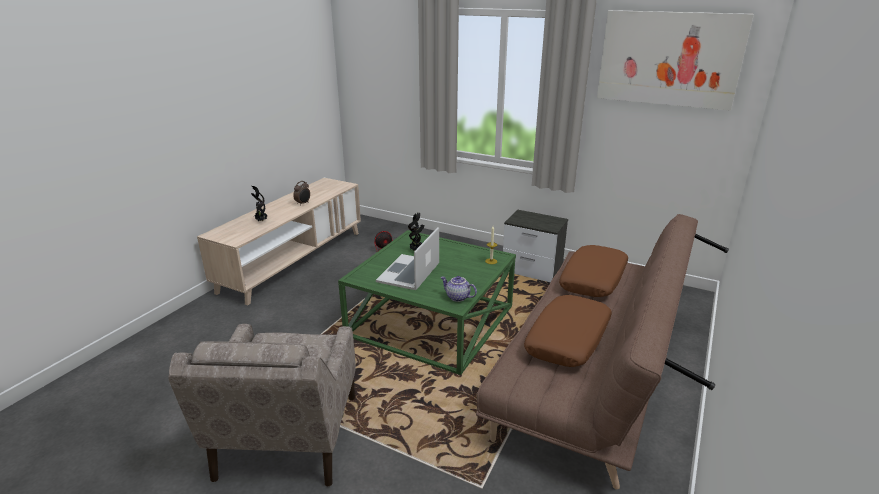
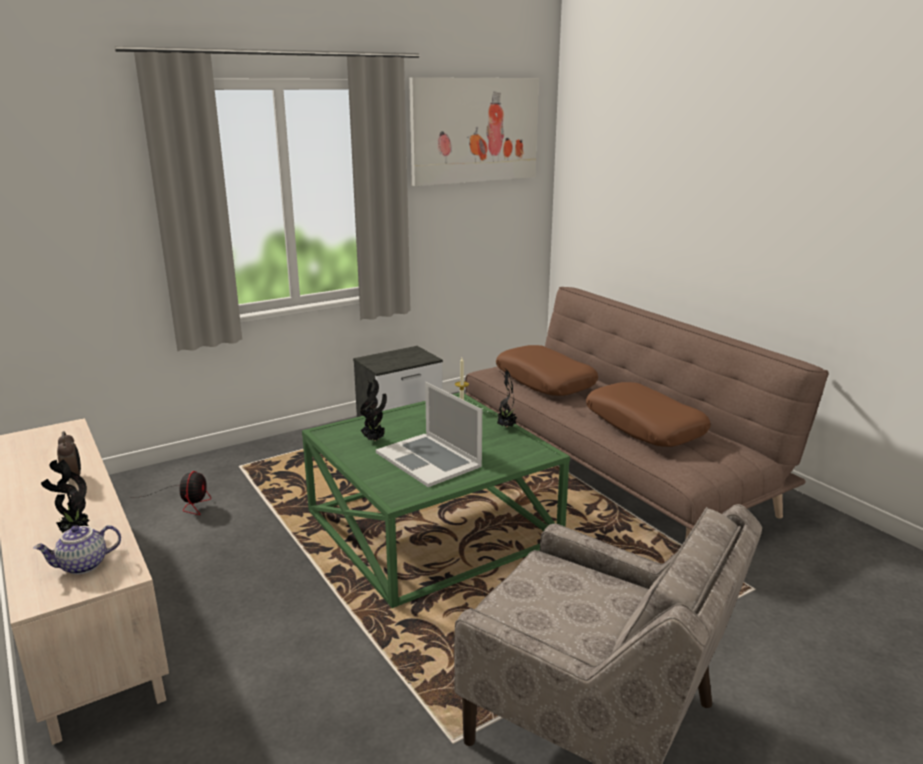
camera: 60 degrees left, 5 degrees down
teapot [440,276,477,302] -> teapot moved to [33,525,121,574]
none -> potted plant [497,368,517,427]

